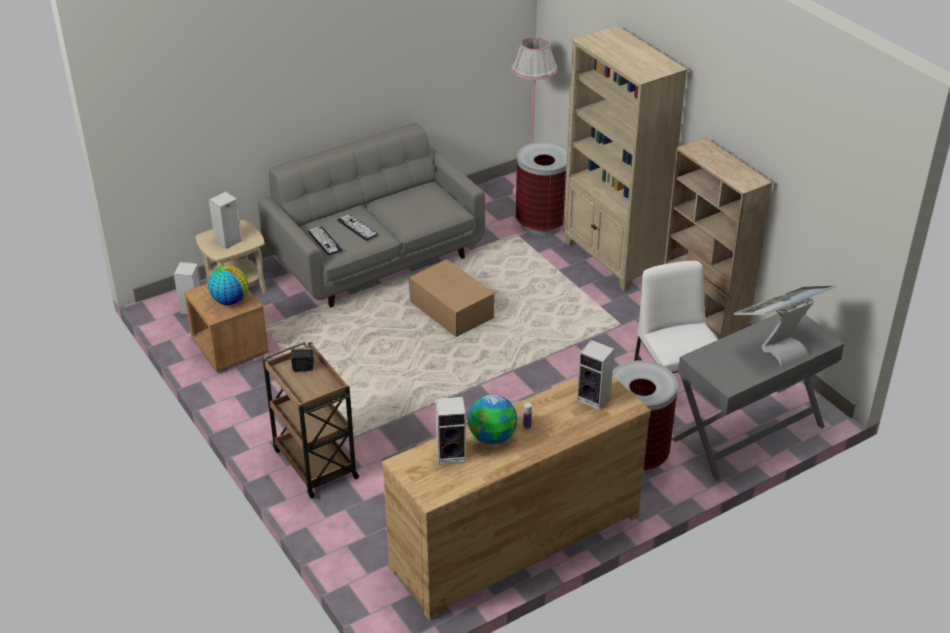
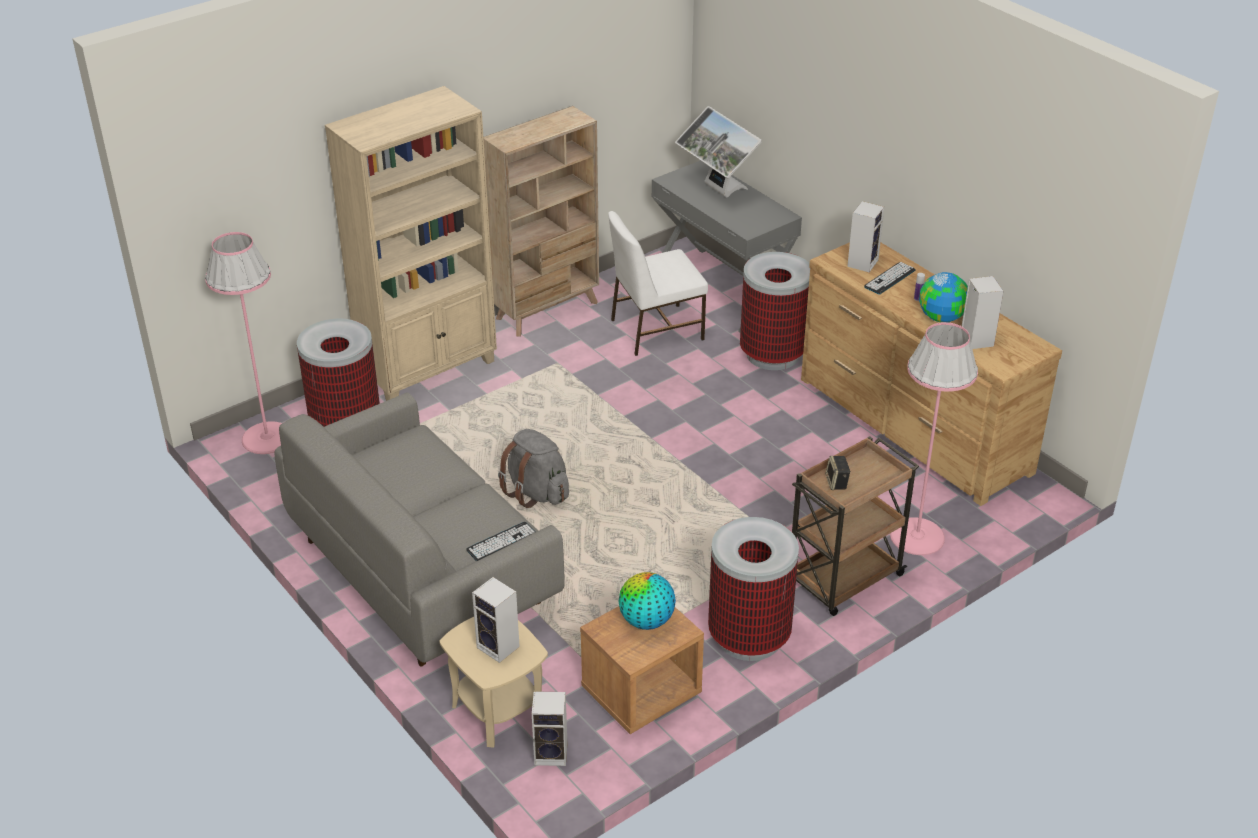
camera: 95 degrees left, 0 degrees up
keyboard [337,214,378,241] -> keyboard moved to [864,262,916,295]
cardboard box [409,259,494,337] -> grey backpack [498,429,569,508]
none -> trash can [708,517,799,661]
none -> pink floor lamp [890,322,978,555]

